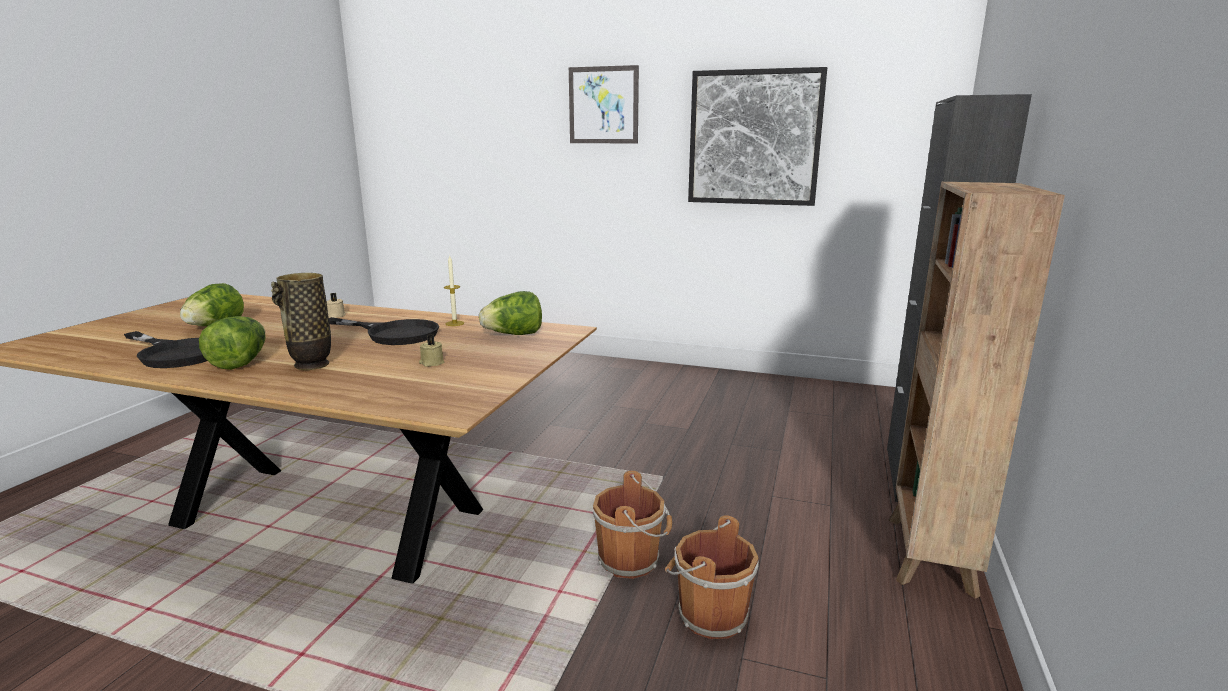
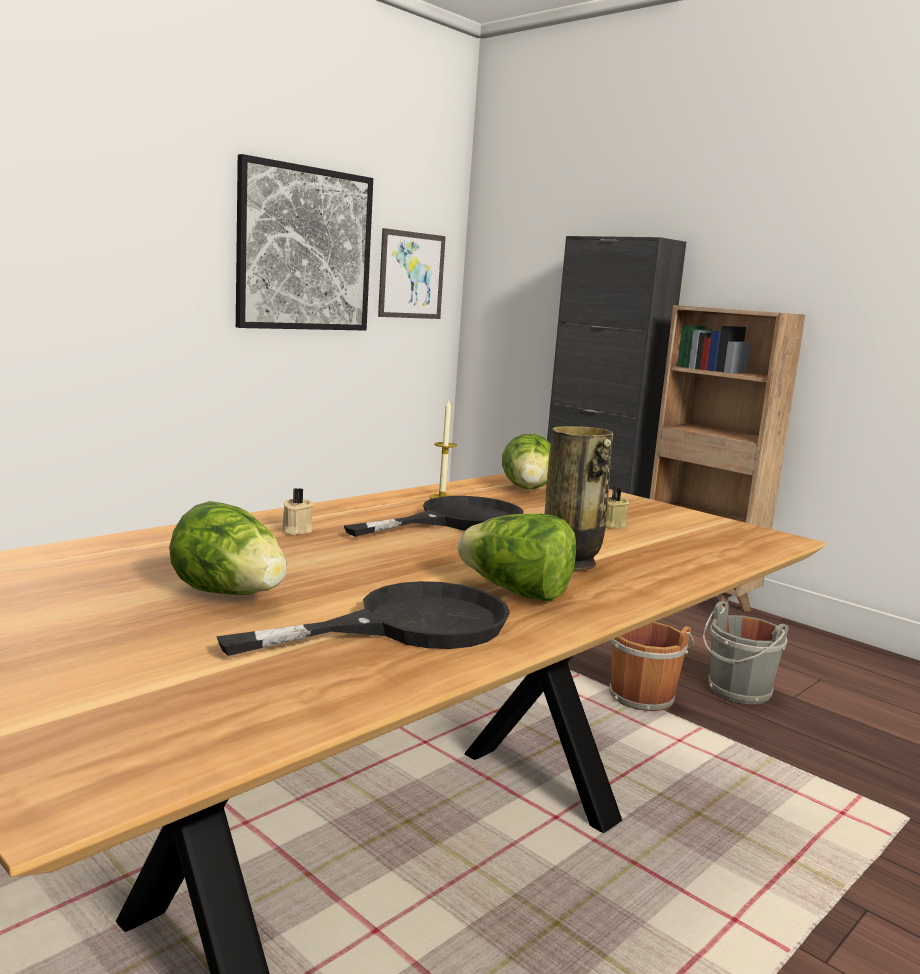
camera: 65 degrees left, 5 degrees down
picture [569,65,639,143] -> picture moved to [378,228,446,319]
brown bucket [665,515,759,639] -> grey bucket [703,601,789,704]

